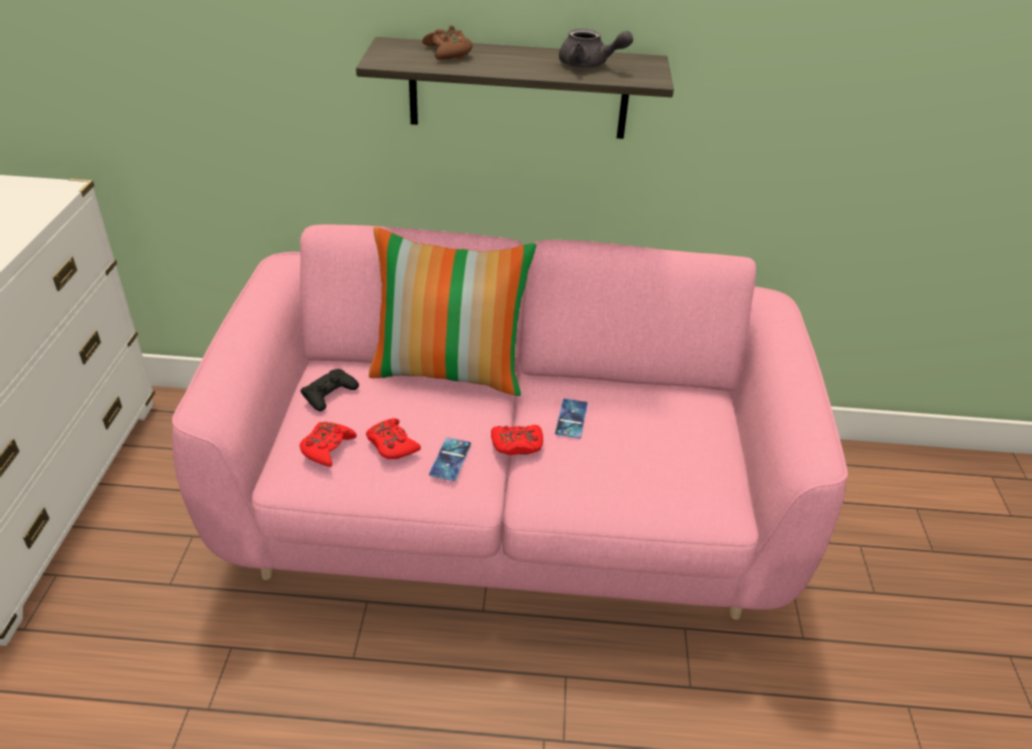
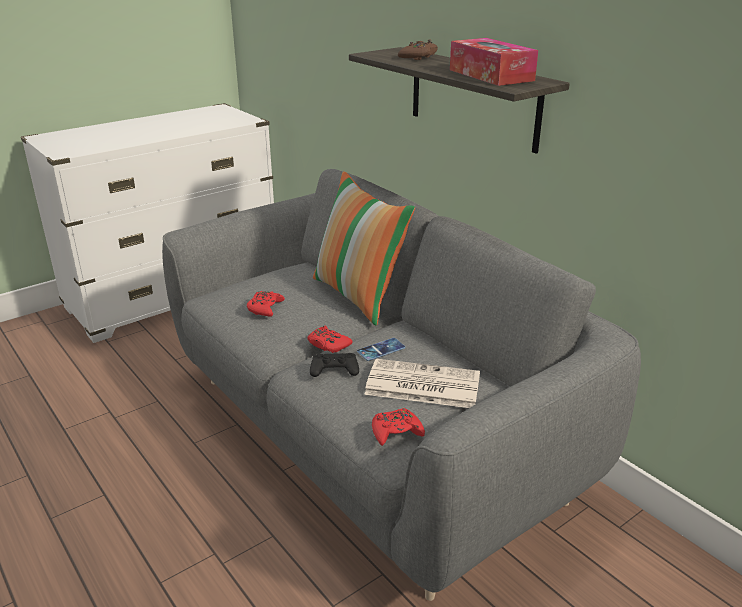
camera: 50 degrees right, 10 degrees down
pink sofa [172,225,848,620] -> grey sofa [162,169,641,601]
black game controller [300,369,359,411] -> black game controller moved to [310,353,359,377]
red game controller [300,422,357,467] -> red game controller moved to [372,408,425,446]
phone [429,437,471,481] -> none
grey teapot [559,28,633,68] -> tissue box [450,38,538,86]
none -> newspaper [364,359,480,408]

